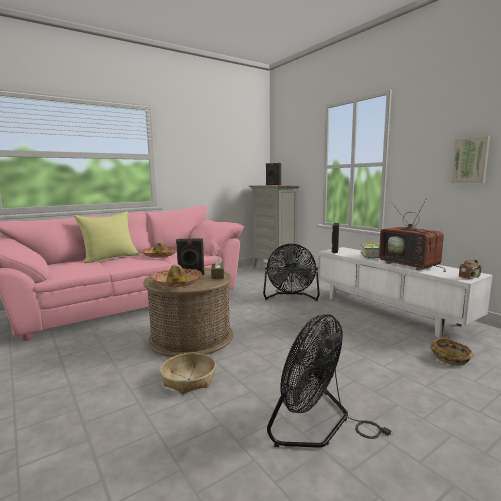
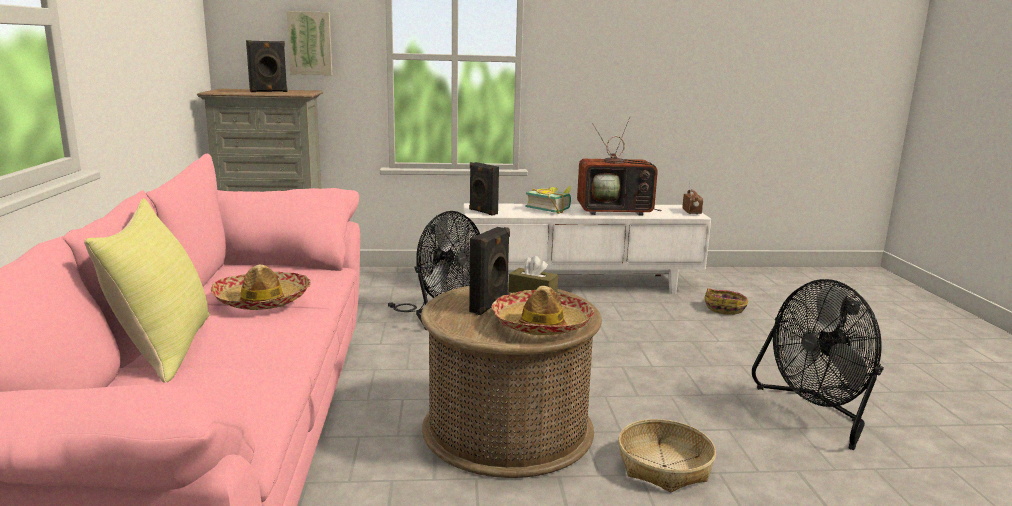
camera: 60 degrees left, 5 degrees up
picture [451,136,490,184] -> picture moved to [287,11,332,75]

